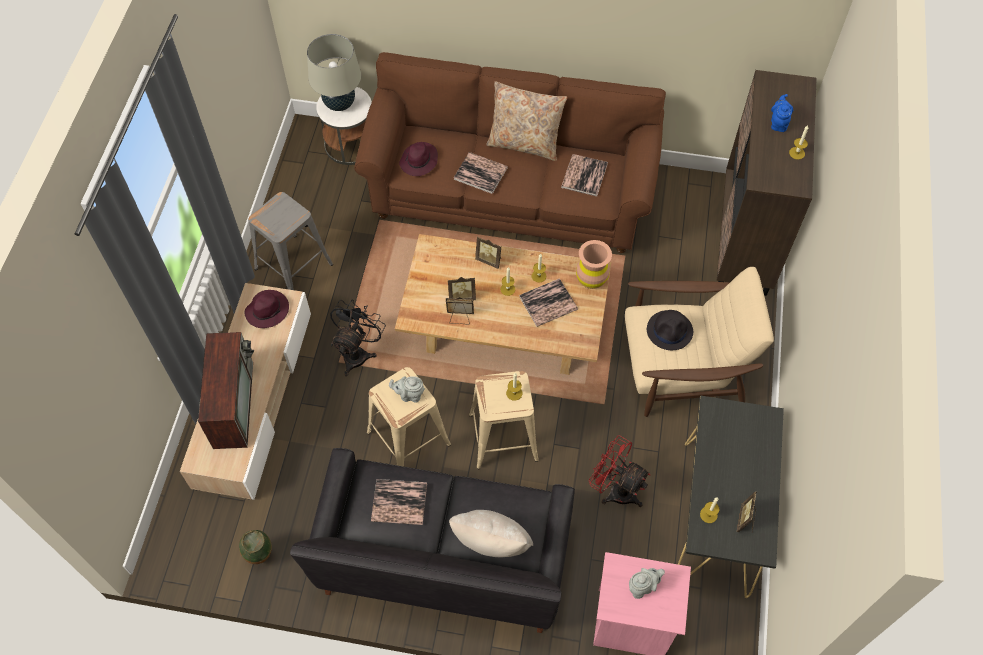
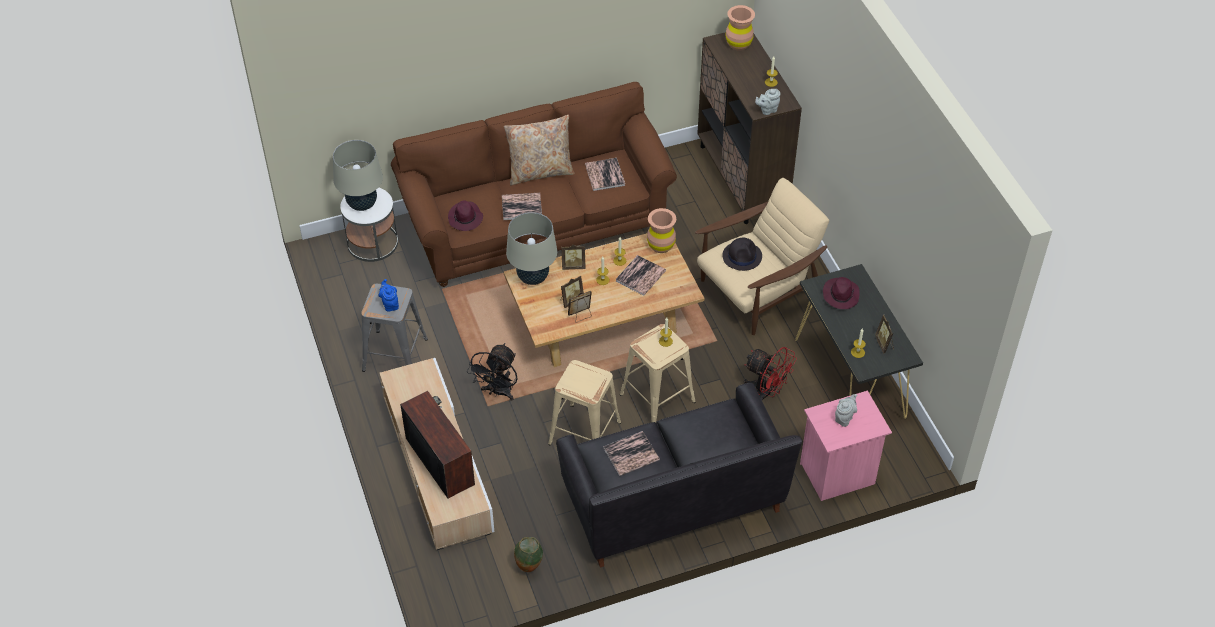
camera: 30 degrees left, 10 degrees down
purple hat [245,290,289,328] -> purple hat moved to [823,277,860,309]
black fan [330,299,386,376] -> black fan turned 150 degrees counterclockwise [467,343,518,401]
grey teapot [389,376,425,403] -> grey teapot moved to [755,89,780,115]
beige pillow [449,510,533,557] -> none
red fan [589,435,650,507] -> red fan turned 150 degrees counterclockwise [743,347,797,401]
blue teapot [771,94,793,132] -> blue teapot moved to [378,279,399,312]
none -> beige table lamp [506,212,557,285]
none -> brown vase [726,5,755,50]

